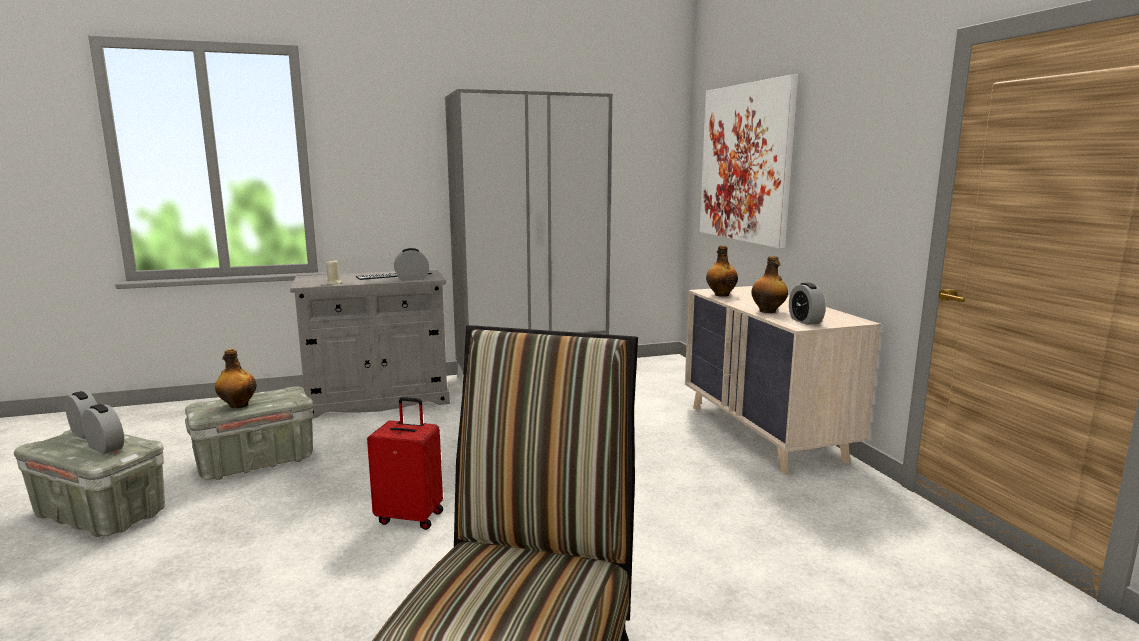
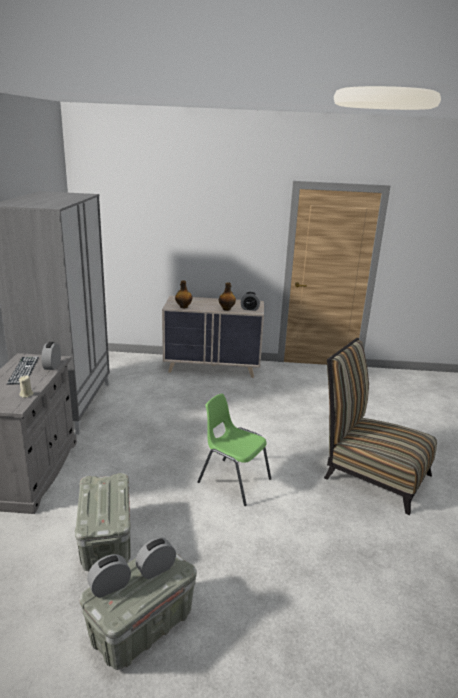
camera: 70 degrees left, 10 degrees up
bottle [215,349,257,408] -> none
red suitcase [367,397,443,530] -> green chair [197,394,271,506]
picture [700,74,798,248] -> none

